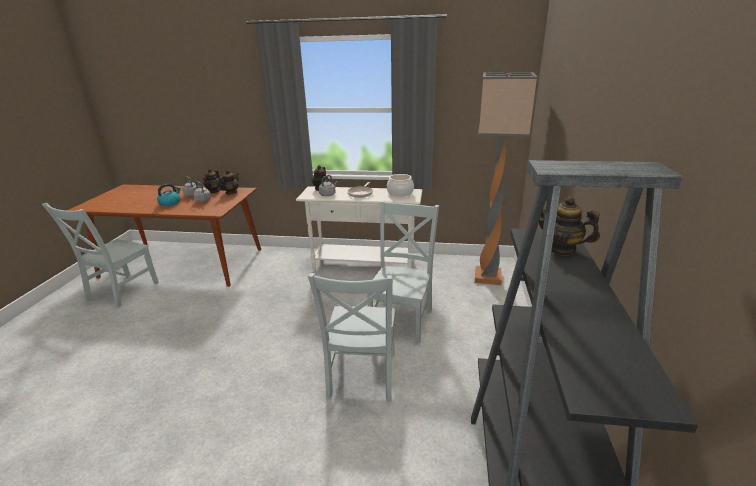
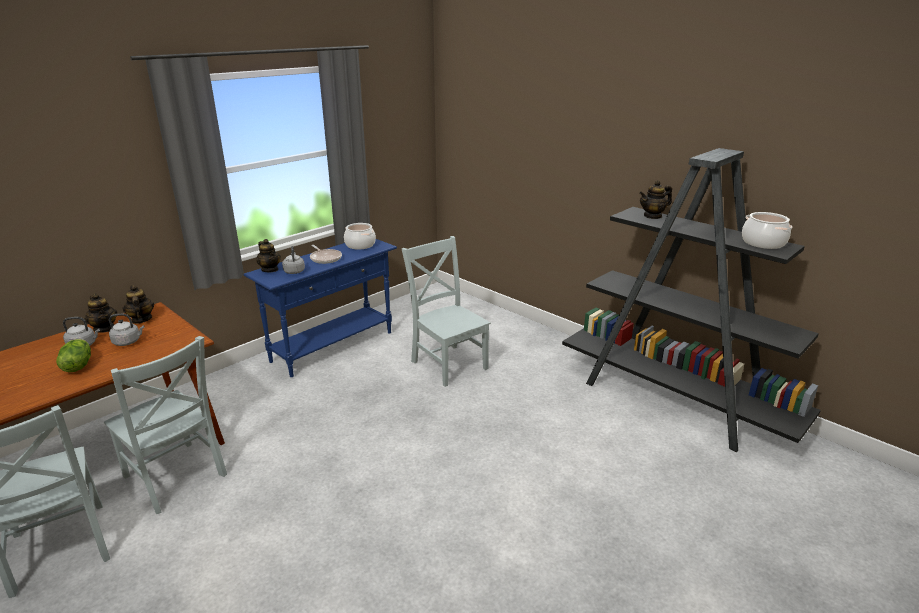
camera: 55 degrees left, 0 degrees up
kettle [157,184,181,206] -> lettuce [56,339,91,372]
white console table [296,186,423,271] -> blue console table [244,239,397,377]
grey chair [308,273,395,402] -> grey chair moved to [104,336,227,514]
floor lamp [475,72,538,285] -> none
none -> cooking pot [742,212,792,249]

